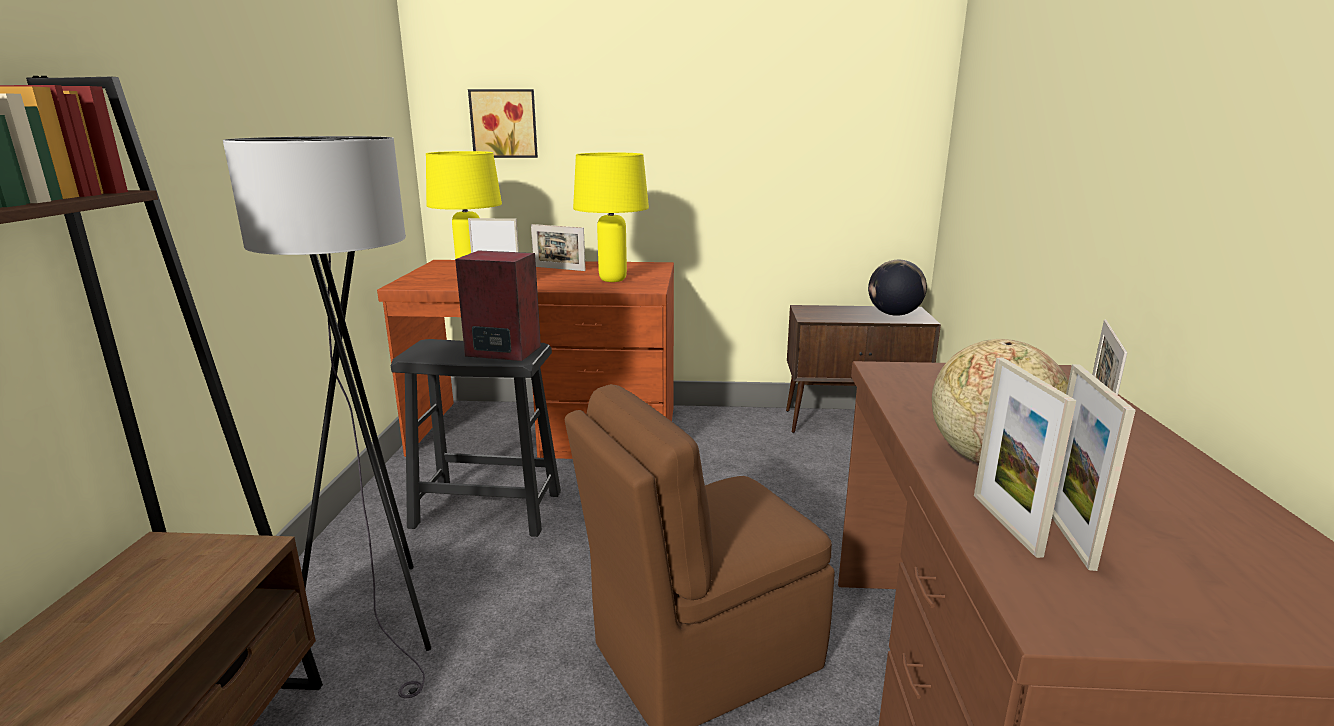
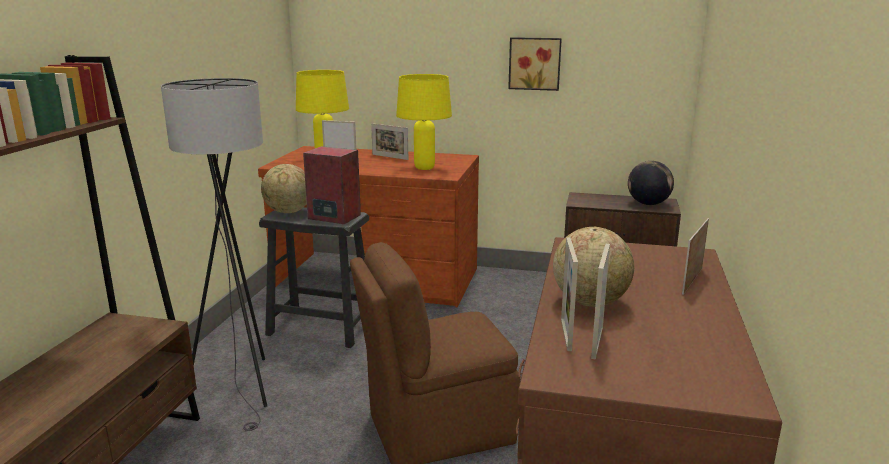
camera: 10 degrees right, 0 degrees up
picture [468,89,538,158] -> picture moved to [508,37,562,91]
none -> globe [261,164,307,213]

